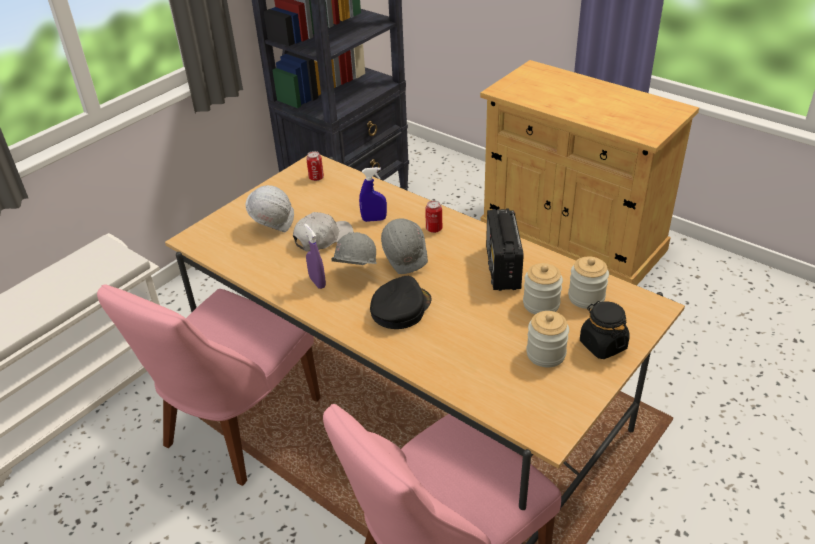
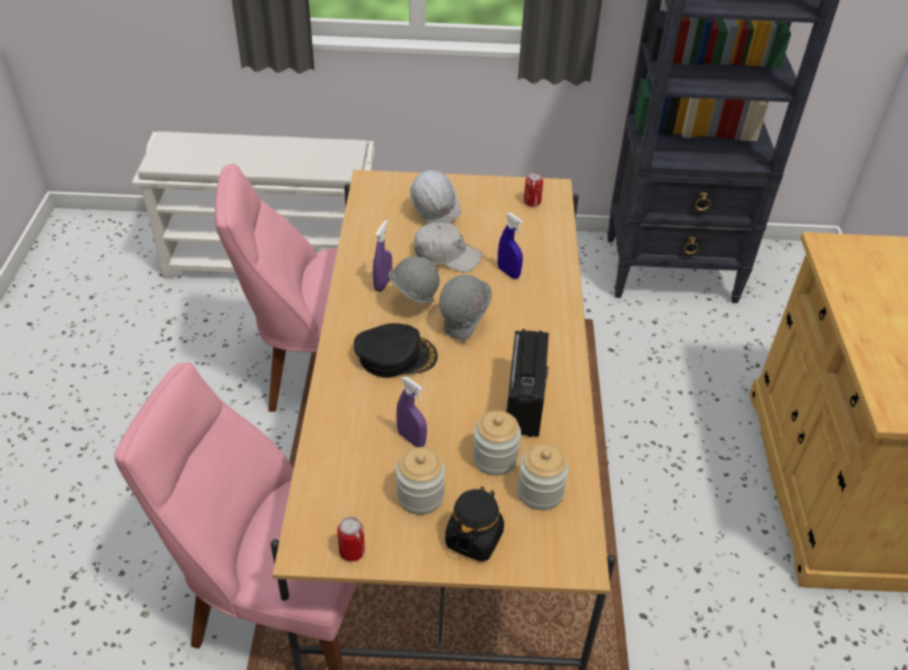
camera: 50 degrees right, 5 degrees up
can [425,200,442,233] -> can moved to [337,517,365,562]
radio [486,209,524,291] -> radio turned 135 degrees clockwise [506,329,549,437]
none -> purple spray bottle [396,376,427,447]

